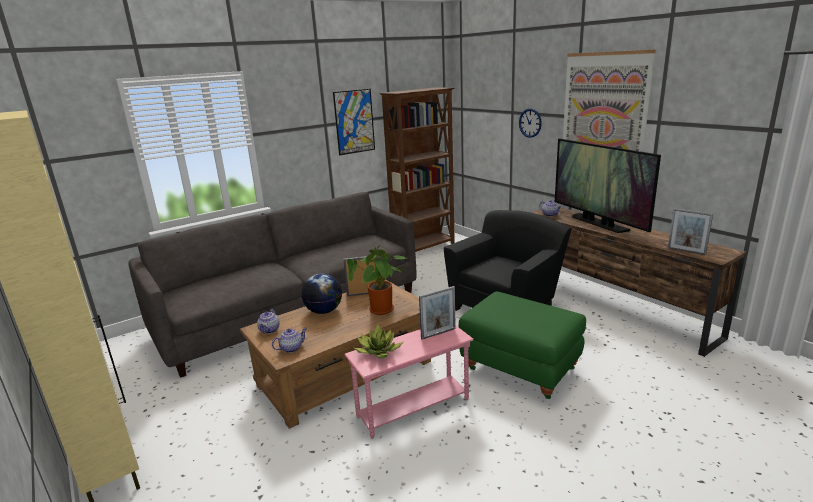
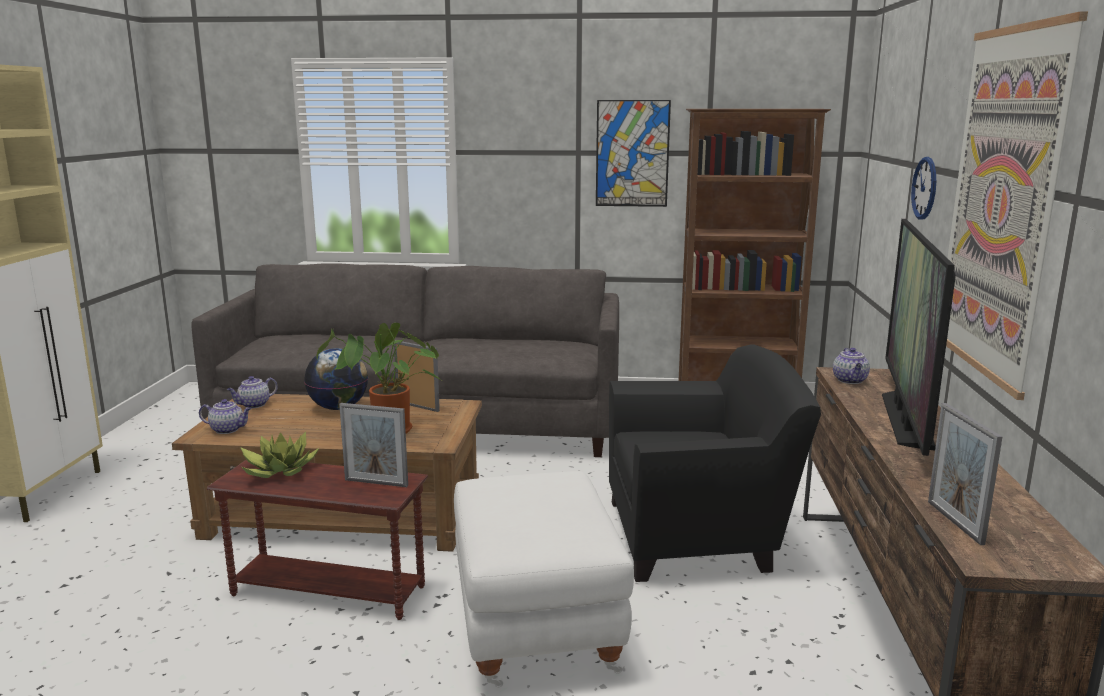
camera: 40 degrees right, 5 degrees down
pink side table [344,326,474,439] -> brown side table [207,460,428,620]
green ottoman [459,291,586,399] -> white ottoman [454,471,634,687]

